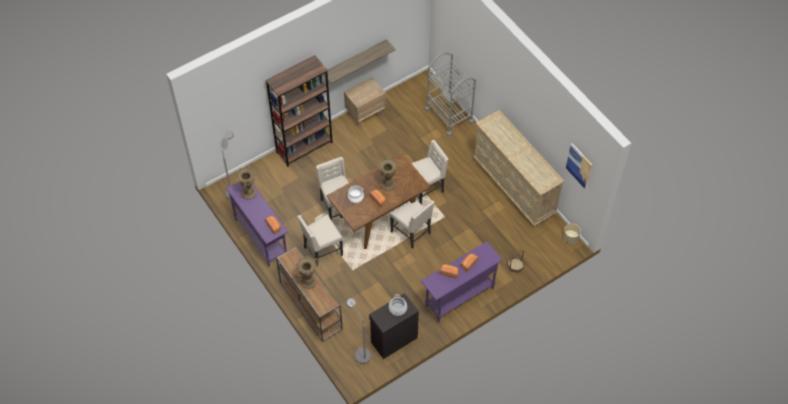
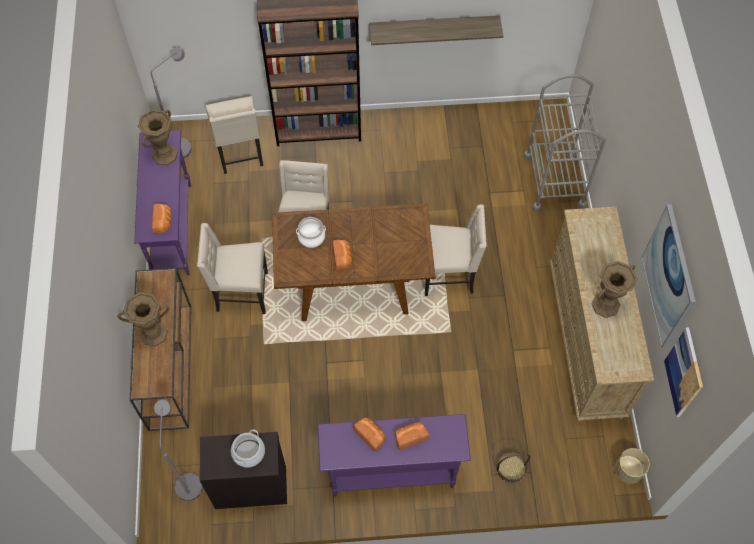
camera: 30 degrees right, 5 degrees up
brown nightstand [344,78,386,128] -> none
brown vase [379,157,397,190] -> brown vase moved to [592,261,637,318]
beige chair [390,200,435,249] -> beige chair moved to [205,96,263,174]
none -> picture [642,204,696,348]

